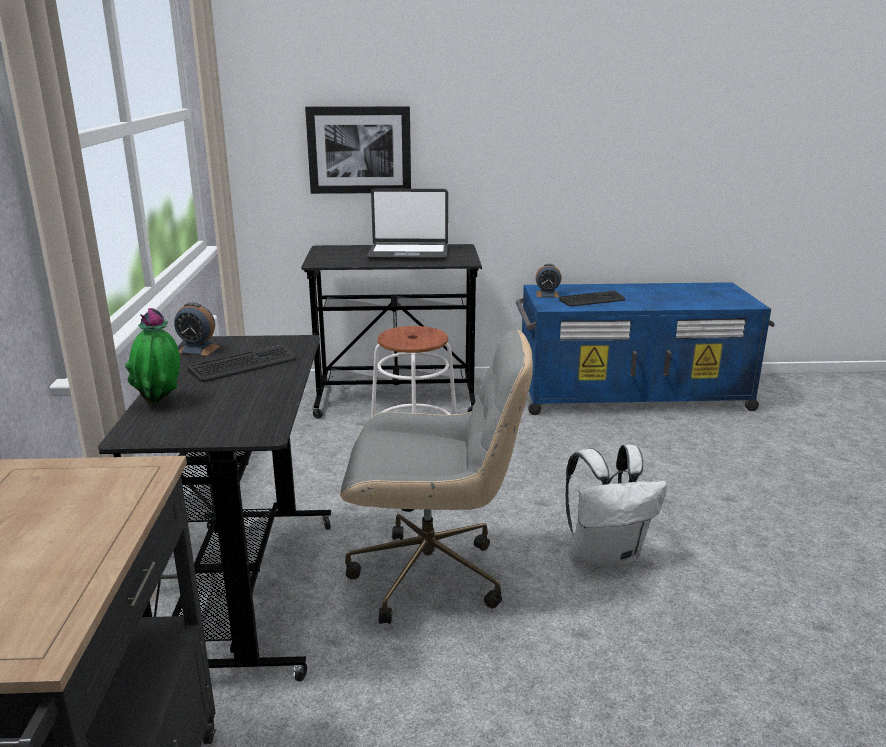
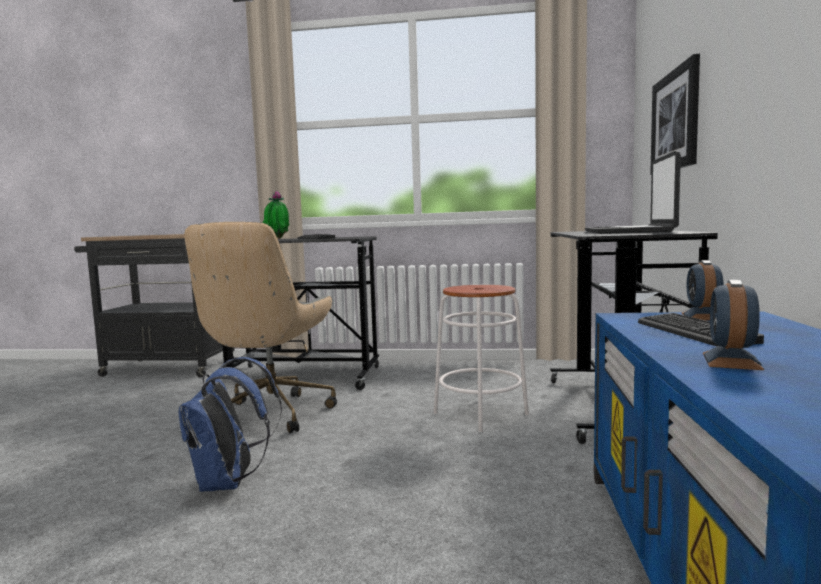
camera: 100 degrees right, 15 degrees down
alarm clock [174,302,220,356] -> alarm clock moved to [703,280,764,370]
white backpack [565,445,667,568] -> blue backpack [179,357,282,492]

